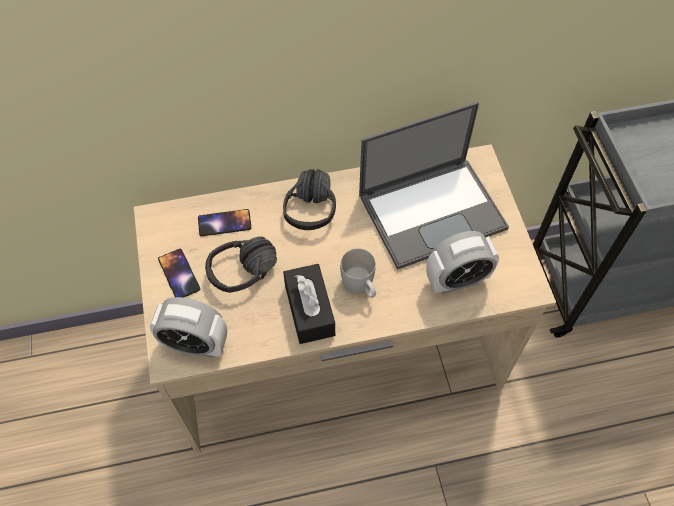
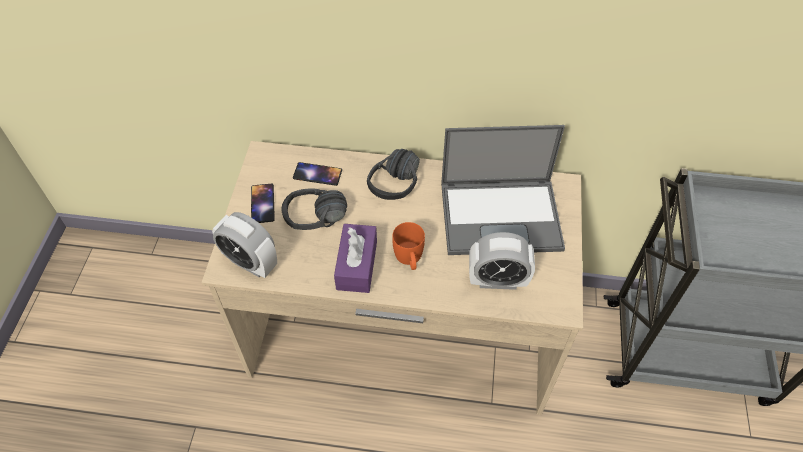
camera: 20 degrees right, 5 degrees down
black tissue box [283,264,335,344] -> purple tissue box [334,224,377,293]
white mug [340,248,376,298] -> orange mug [392,222,425,270]

